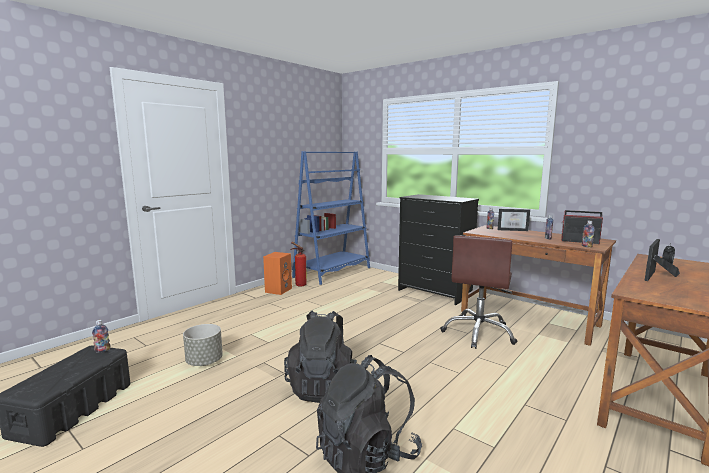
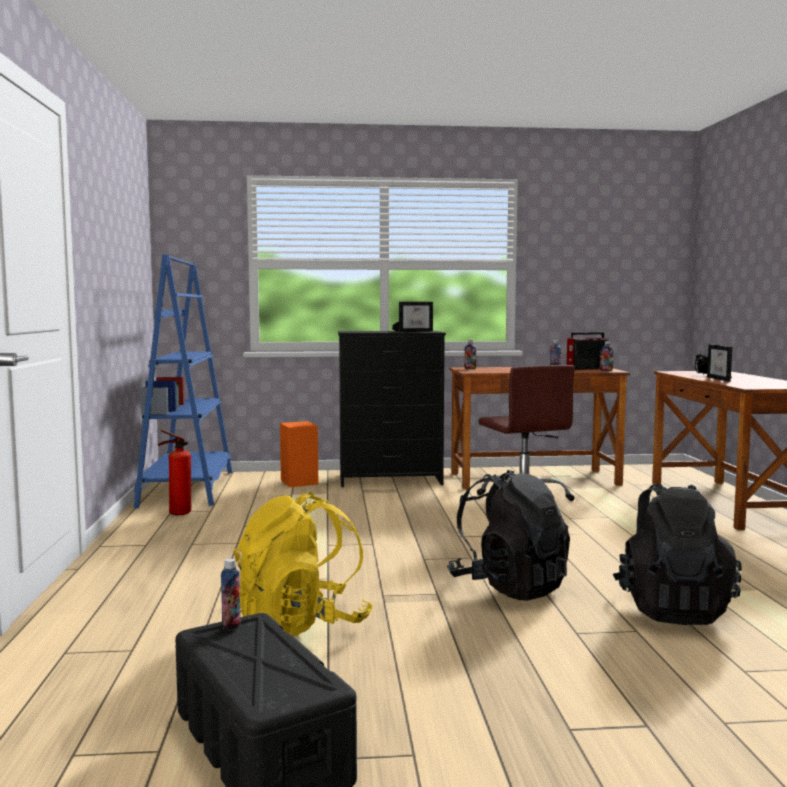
camera: 45 degrees left, 5 degrees down
grey planter [183,324,223,366] -> yellow backpack [234,492,373,637]
orange speaker [263,252,292,295] -> orange speaker moved to [280,421,318,487]
picture frame [498,209,530,231] -> picture frame moved to [392,302,433,332]

